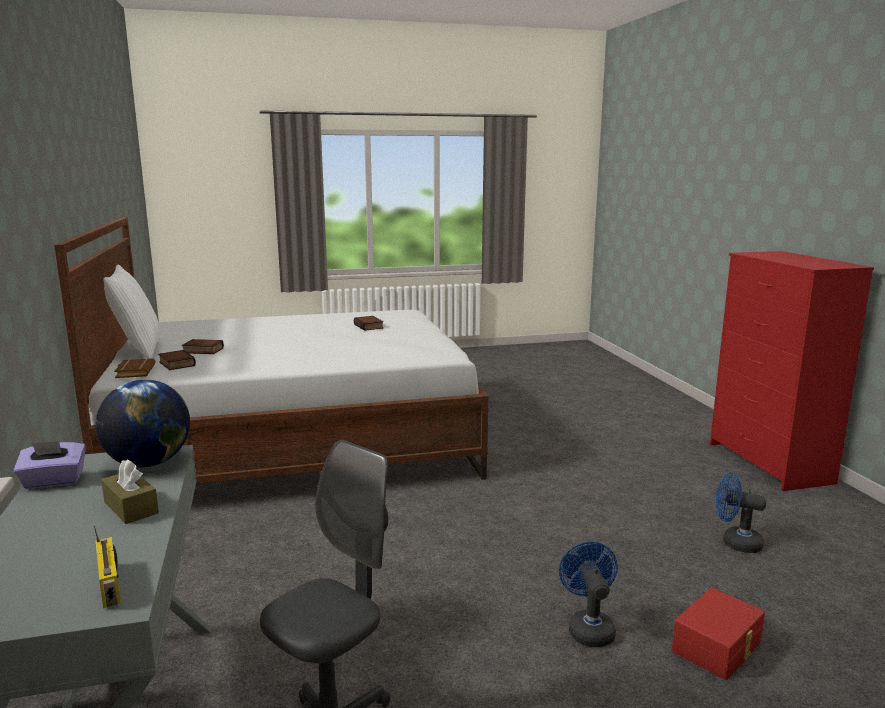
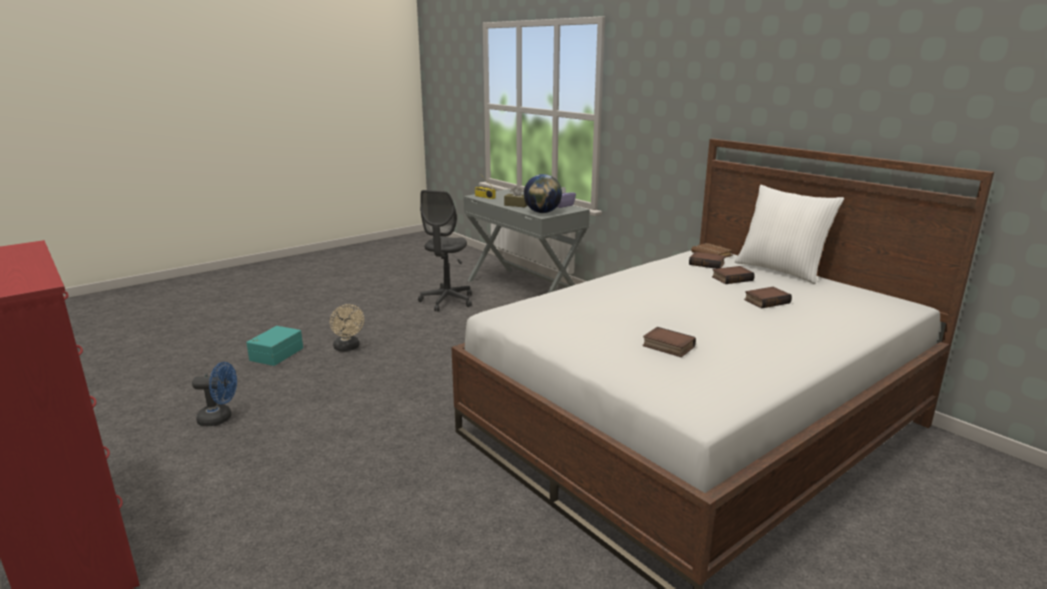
camera: 155 degrees right, 5 degrees up
blue fan [559,542,618,647] -> beige fan [330,304,364,351]
red storage box [672,588,765,680] -> turquoise storage box [246,326,303,366]
none -> book [744,287,792,308]

